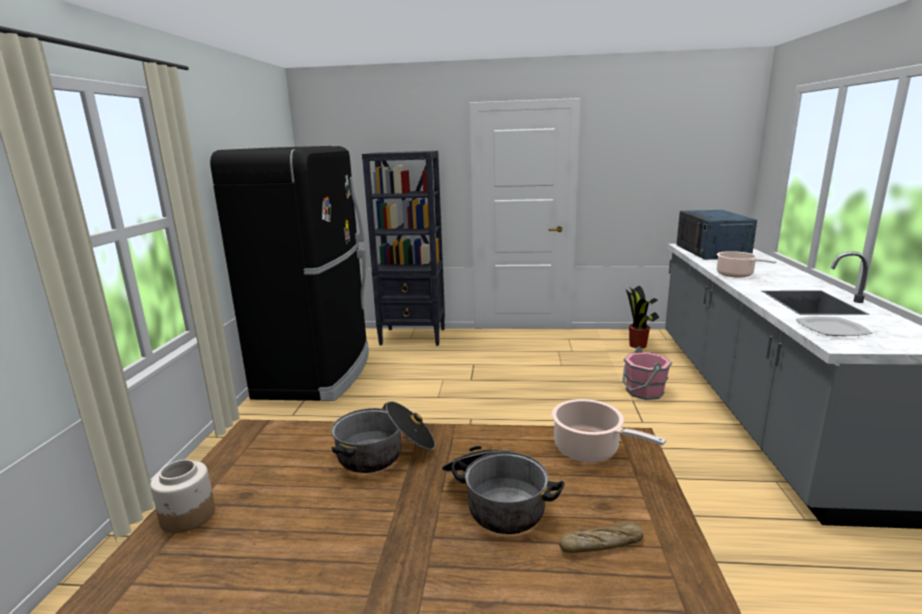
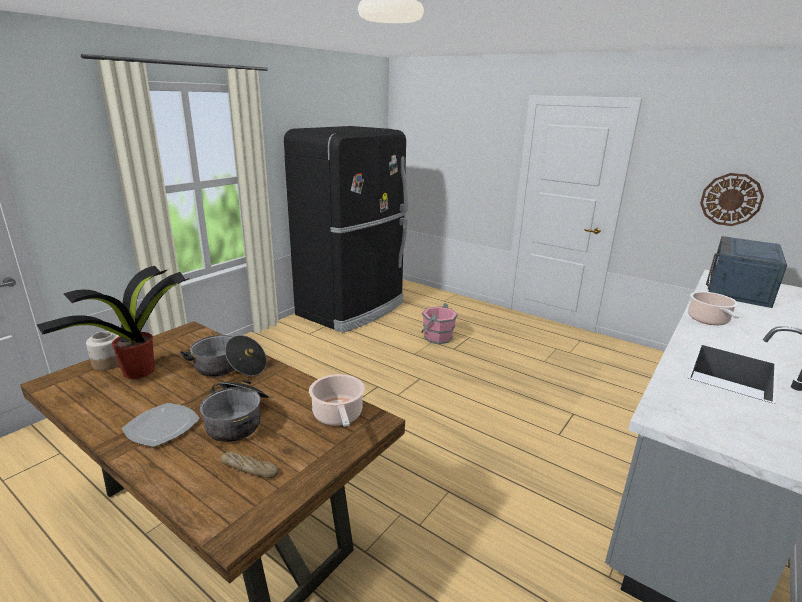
camera: 30 degrees right, 5 degrees up
black bookcase [362,151,445,346] -> none
pink bucket [622,347,672,400] -> pink bucket moved to [421,303,458,344]
potted plant [626,286,659,349] -> potted plant moved to [37,266,189,379]
plate [796,316,872,336] -> plate moved to [122,403,200,447]
none -> wall clock [700,173,764,226]

